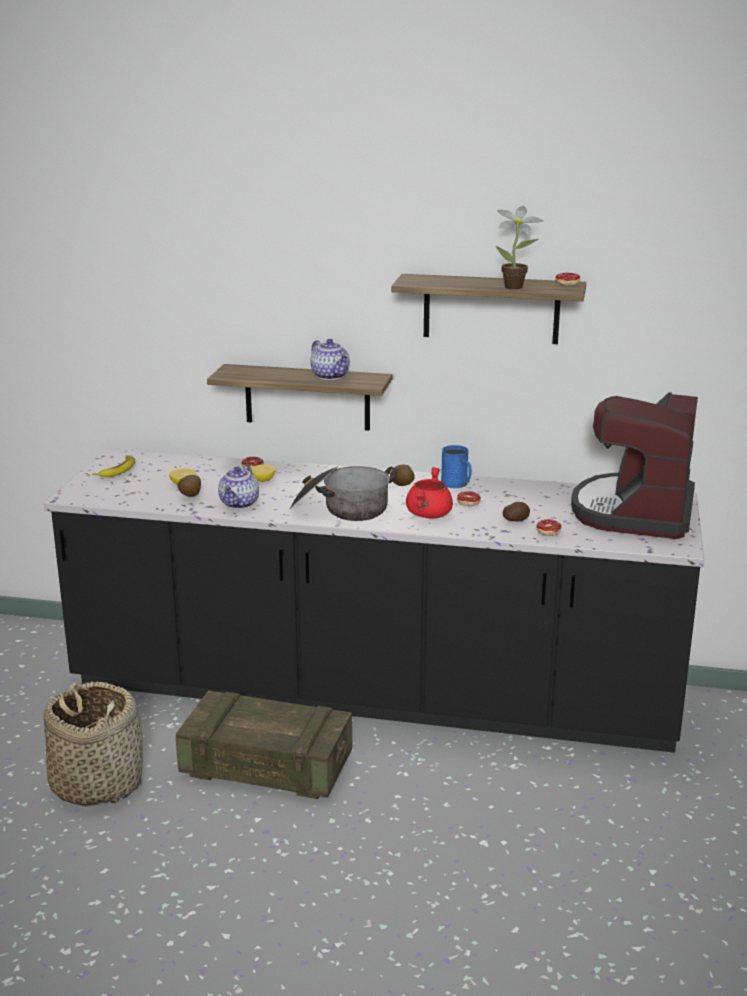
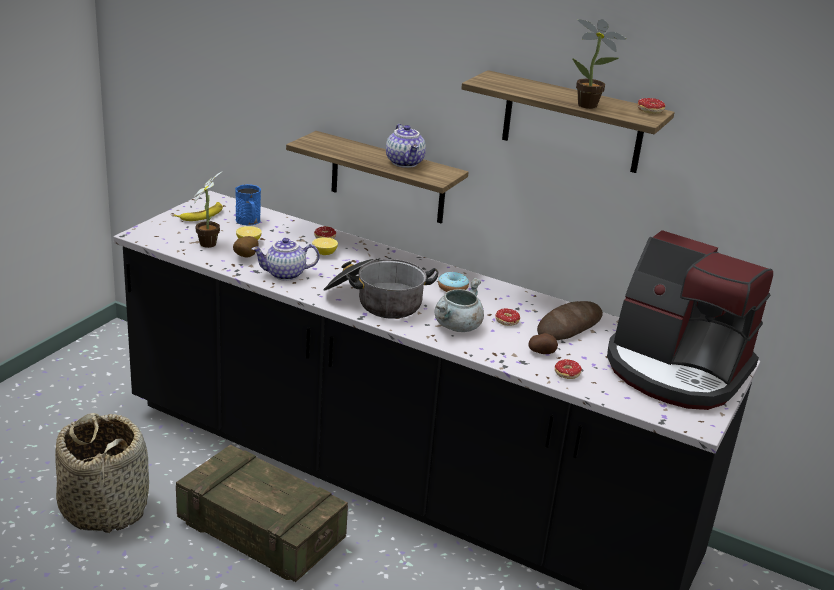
camera: 15 degrees right, 5 degrees up
teapot [218,465,259,509] -> teapot turned 45 degrees clockwise [252,238,319,281]
potato [390,464,415,486] -> donut [438,272,469,292]
red cooking pot [406,467,453,519] -> grey cooking pot [435,278,484,332]
blue mug [441,445,472,488] -> blue mug moved to [235,184,261,226]
coffee machine [571,392,698,539] -> coffee machine turned 90 degrees counterclockwise [607,230,773,410]
none -> potted plant [194,171,223,248]
none -> bread [537,301,603,340]

